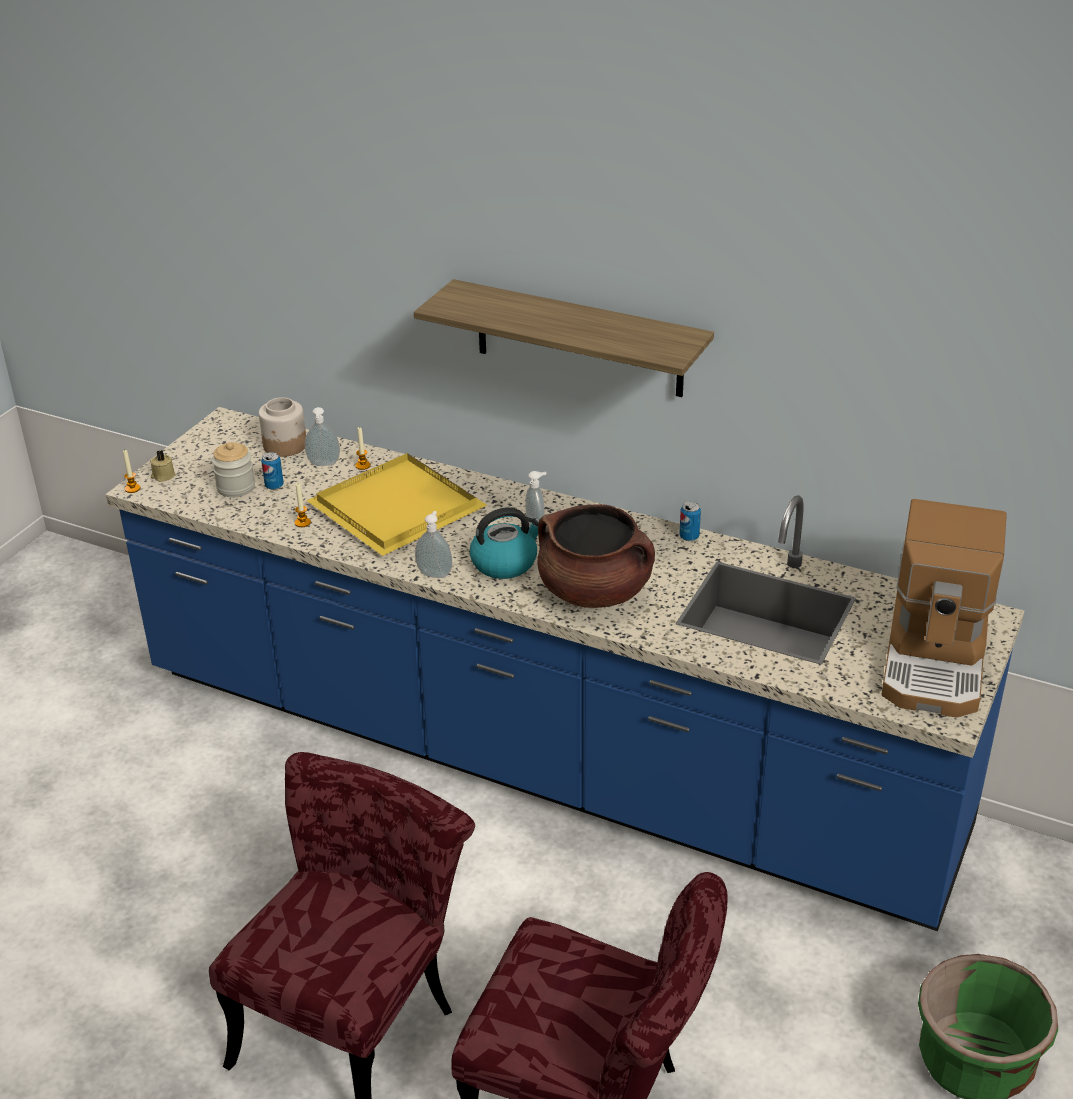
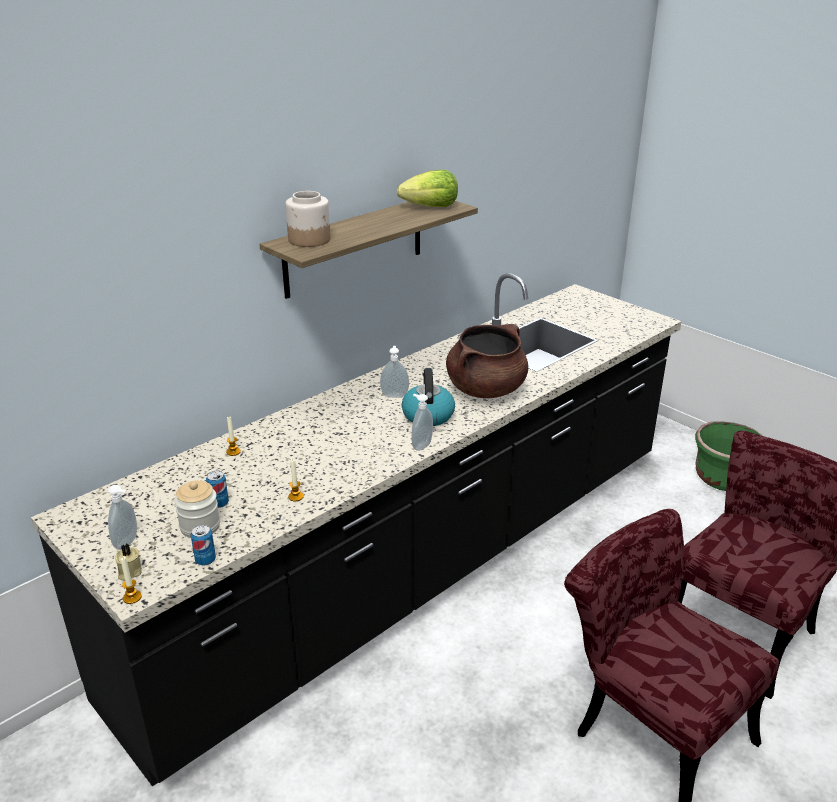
camera: 70 degrees left, 5 degrees down
blue counter [105,407,1024,931] -> black counter [31,273,682,786]
jar [259,397,306,457] -> jar moved to [285,191,331,247]
soap dispenser [305,407,340,466] -> soap dispenser moved to [108,485,137,550]
yellow tray [306,453,487,556] -> none
can [679,502,701,541] -> can moved to [191,525,216,565]
coffee machine [881,499,1007,718] -> none
none -> lettuce [397,170,458,207]

